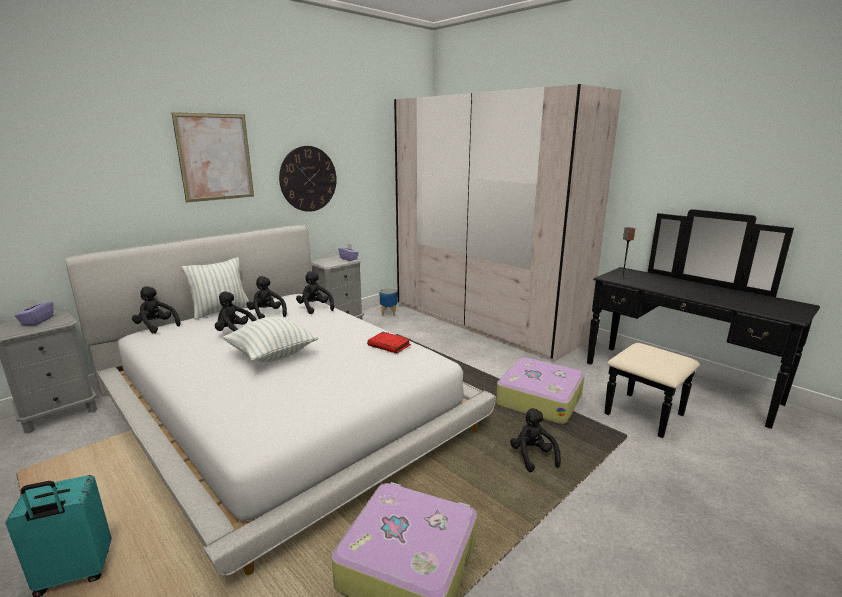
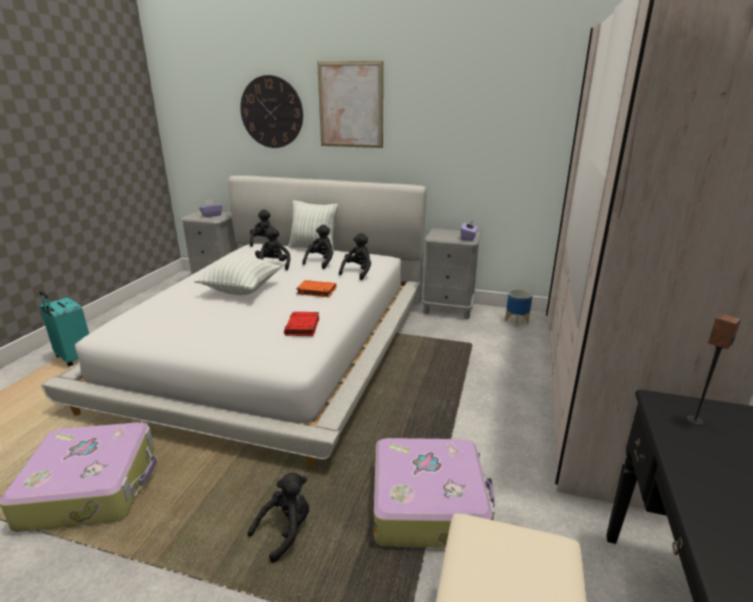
camera: 60 degrees right, 5 degrees up
wall clock [279,146,337,212] -> wall clock moved to [240,75,303,148]
none -> orange book [296,280,336,297]

